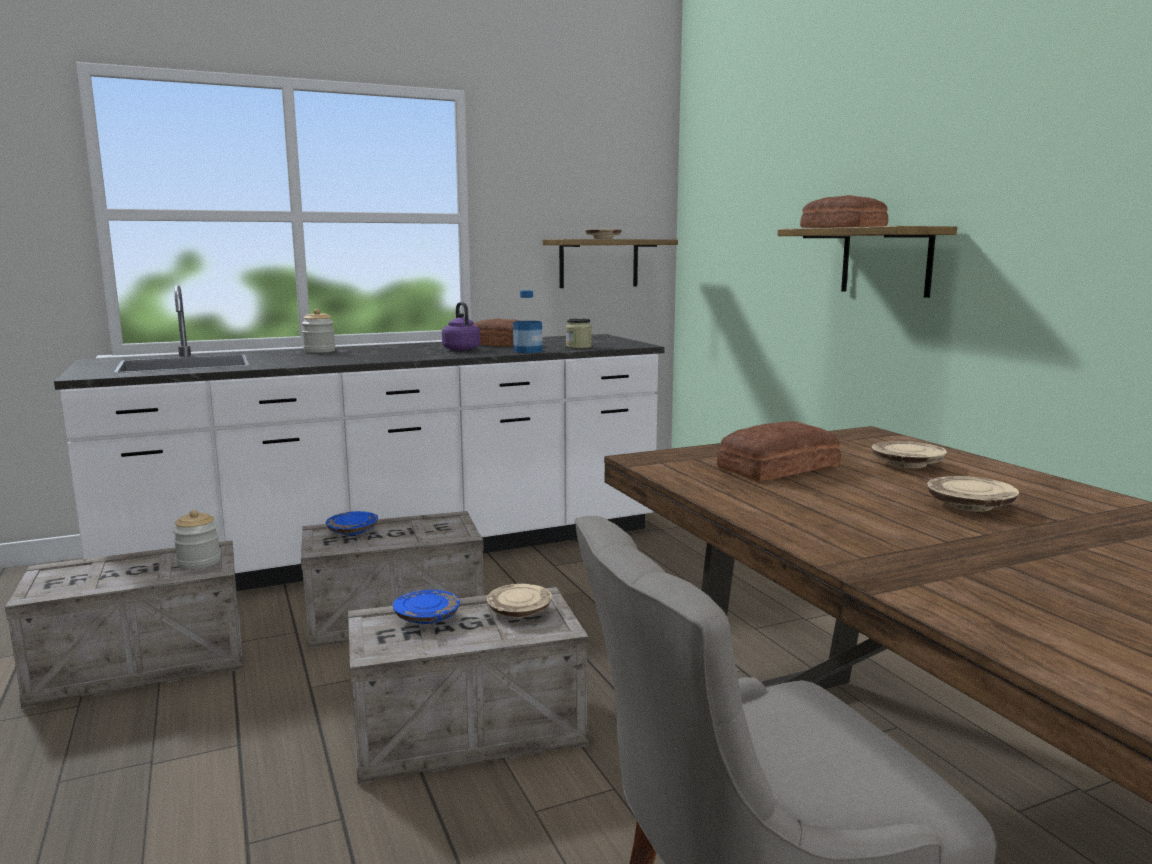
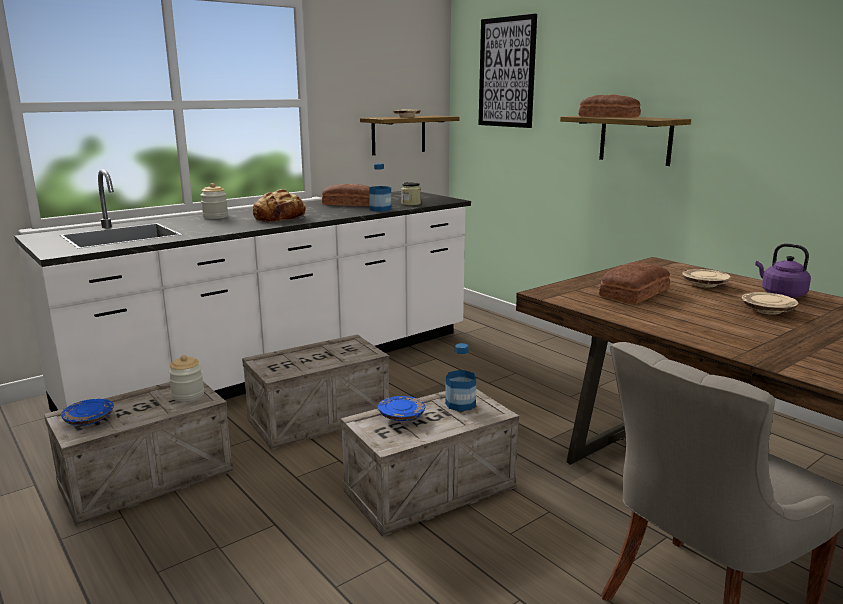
camera: 15 degrees left, 5 degrees up
blue plate [326,511,378,535] -> blue plate moved to [61,399,114,425]
purple kettle [442,302,480,351] -> purple kettle moved to [755,243,811,298]
beige plate [487,584,552,618] -> bottle [445,343,476,411]
none -> bread [253,189,306,223]
none -> picture [478,14,537,128]

